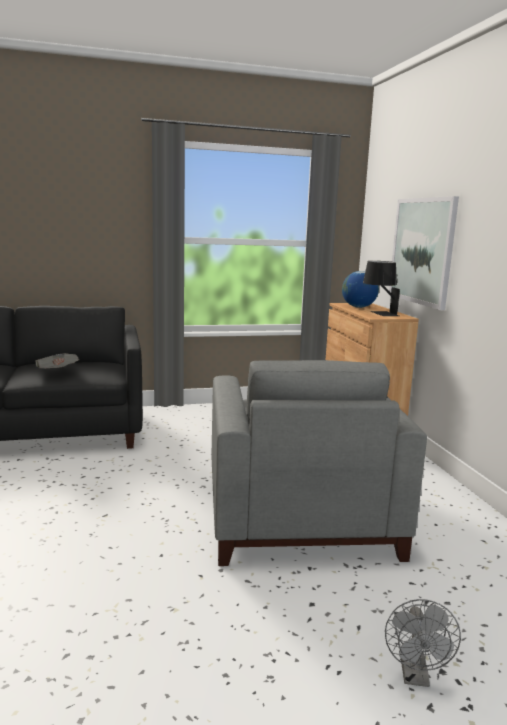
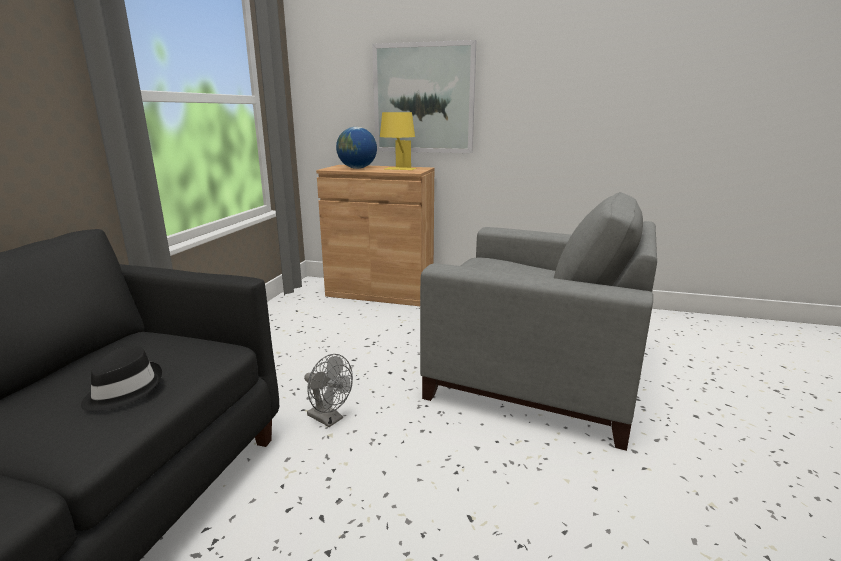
camera: 60 degrees left, 5 degrees up
newspaper [35,353,79,368] -> black hat [81,346,162,412]
black table lamp [363,261,400,316] -> yellow table lamp [380,112,417,170]
grey fan [385,599,461,687] -> grey fan moved to [304,354,353,427]

